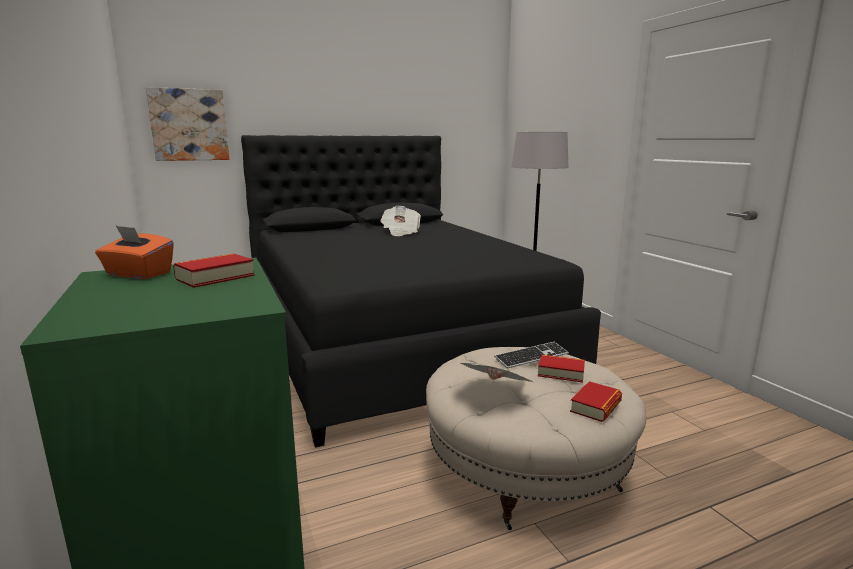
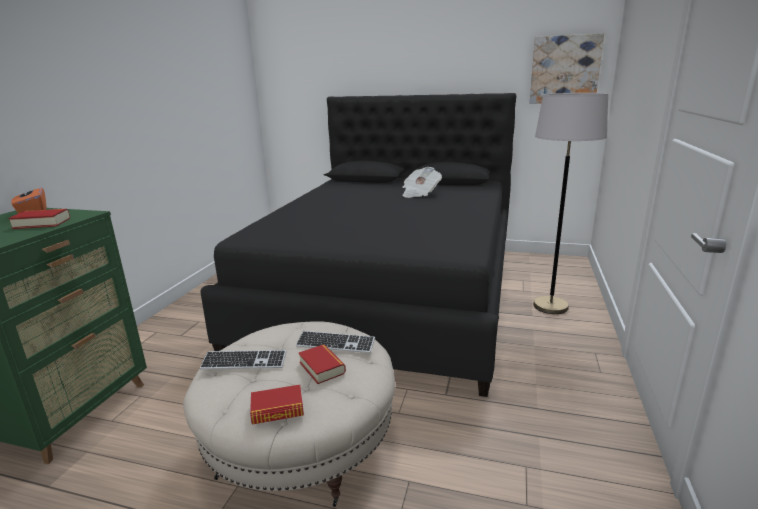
camera: 40 degrees right, 5 degrees up
picture [146,87,229,161] -> picture moved to [530,33,604,104]
newspaper [454,361,533,382] -> keyboard [200,350,287,369]

